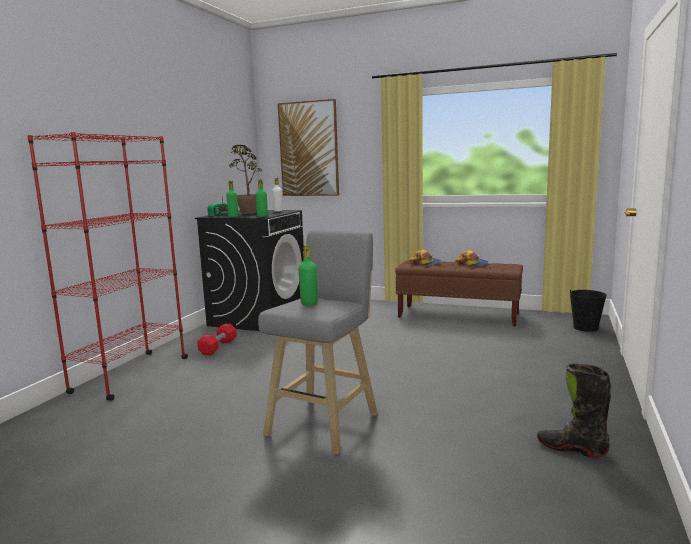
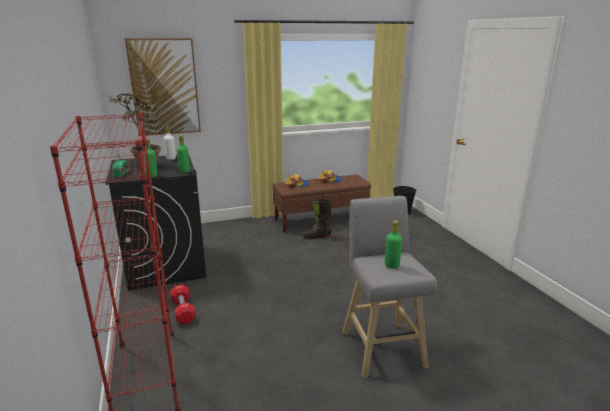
camera: 40 degrees left, 10 degrees up
black boot [537,363,612,457] -> black boot moved to [302,198,332,239]

